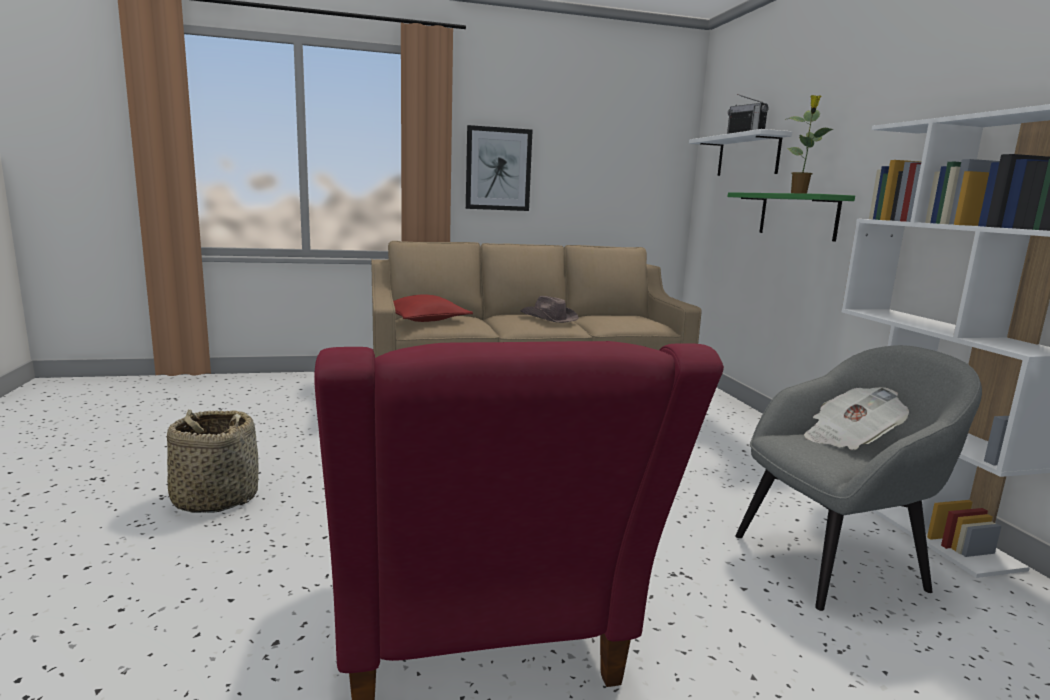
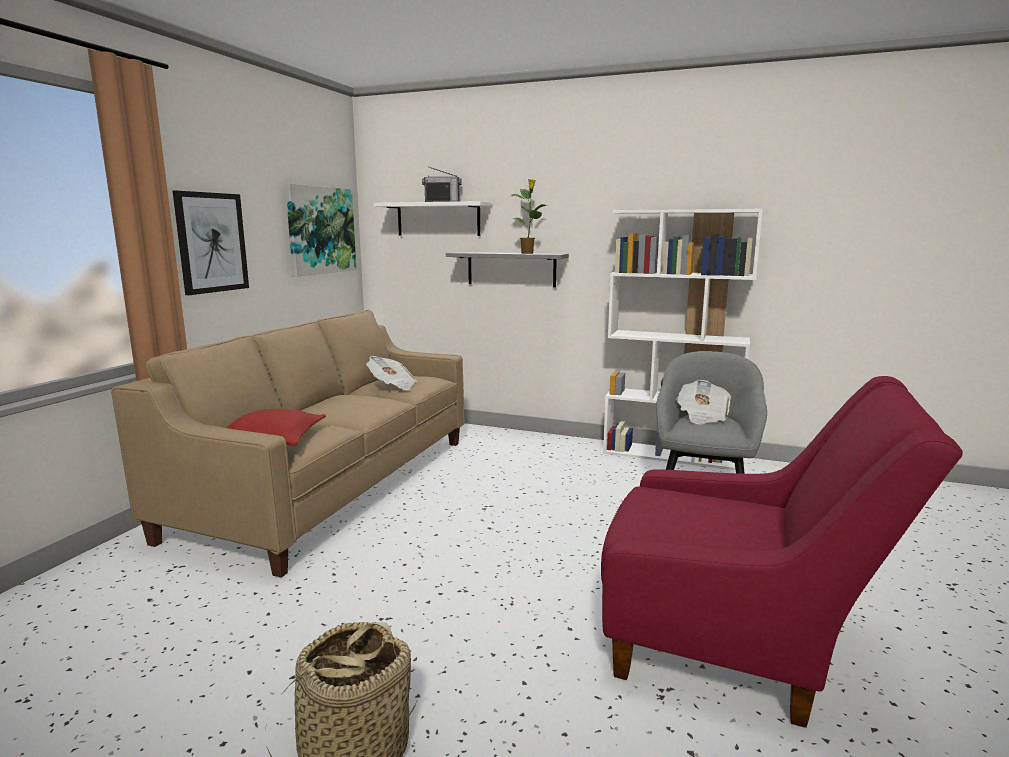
camera: 55 degrees left, 0 degrees up
brown hat [521,296,579,323] -> none
green shelf [728,192,855,242] -> grey shelf [446,252,569,287]
none -> picture [285,183,356,277]
none -> newspaper [366,356,417,390]

